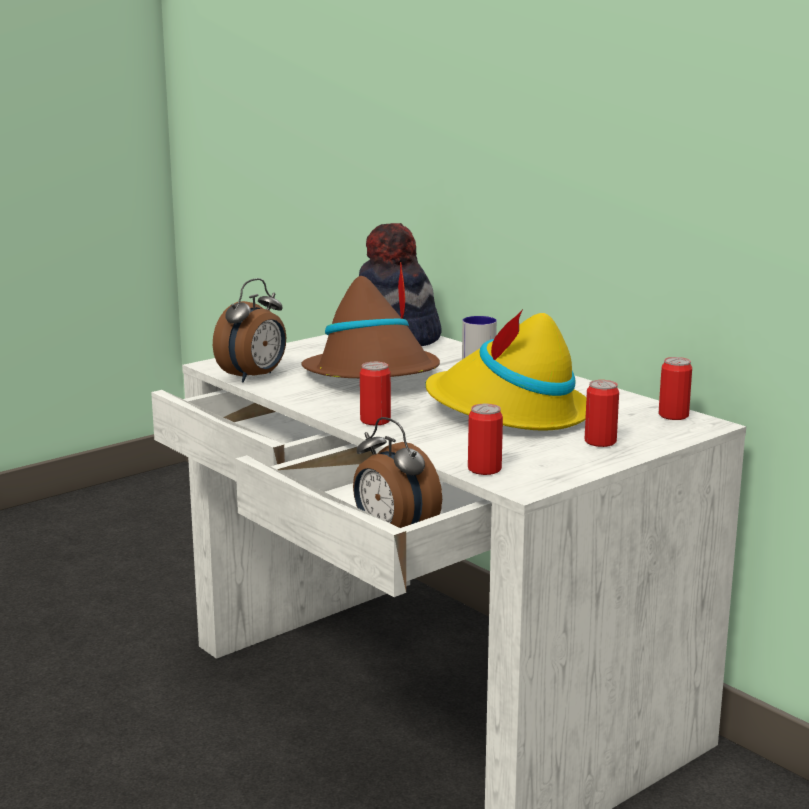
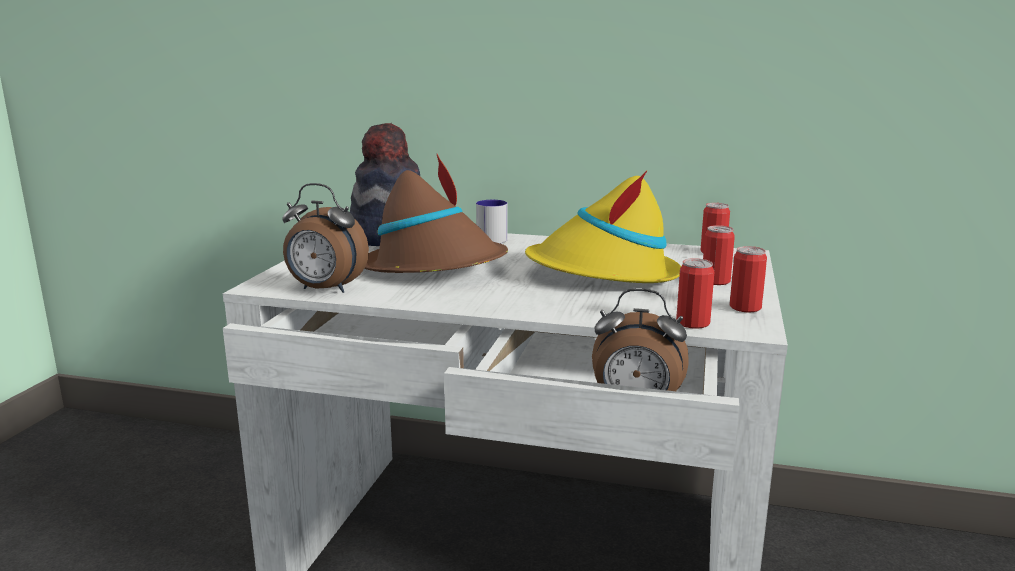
camera: 35 degrees left, 0 degrees up
alarm clock [213,278,286,382] -> alarm clock turned 105 degrees clockwise [282,183,369,293]
can [360,362,391,425] -> can moved to [729,246,767,312]

